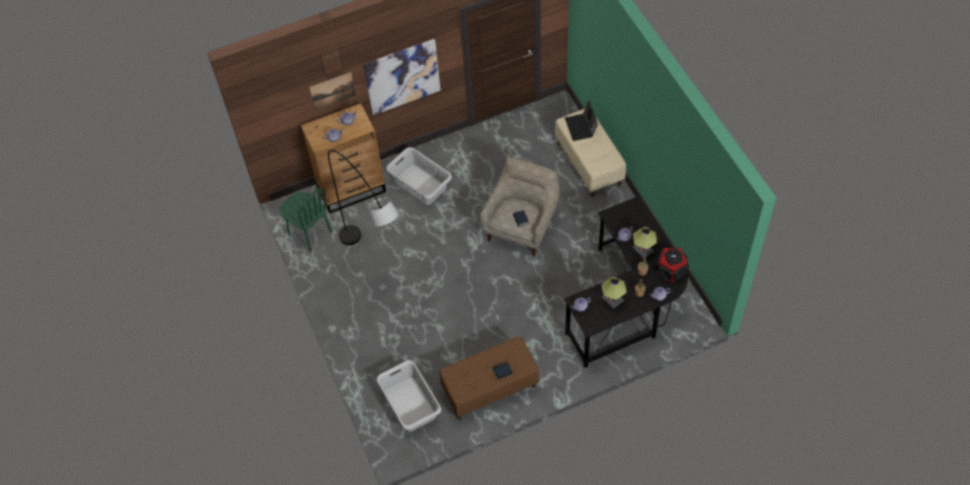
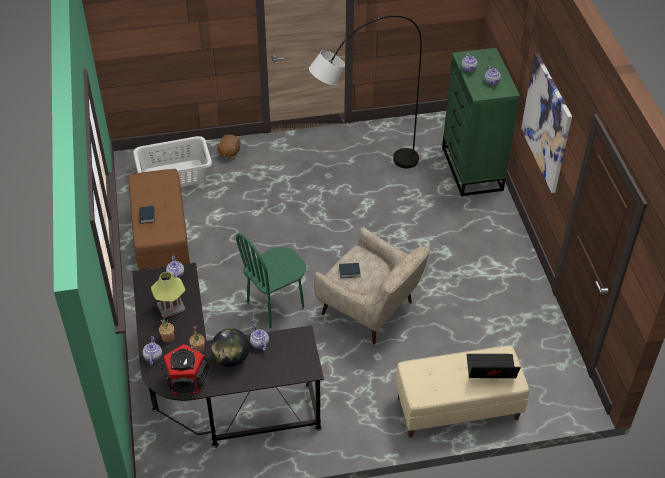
camera: 100 degrees right, 10 degrees down
green chair [280,188,332,252] -> green chair moved to [236,233,306,329]
brown dresser [301,103,386,214] -> green dresser [442,48,520,196]
picture [309,72,356,110] -> none
grey laundry basket [386,147,452,205] -> none
table lamp [632,227,657,258] -> globe [211,328,250,367]
none -> brown plush toy [216,135,241,160]

